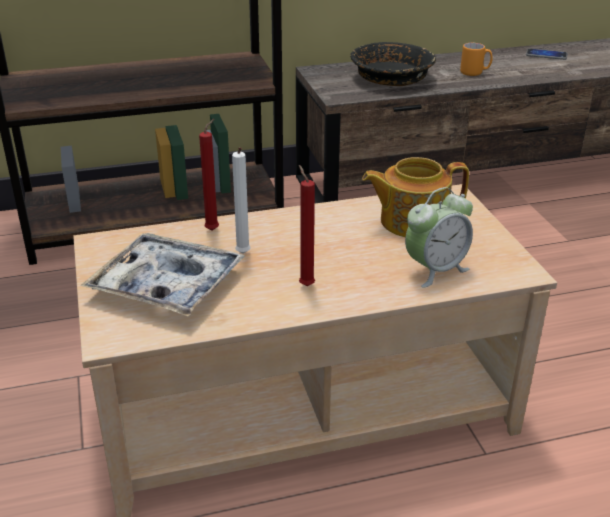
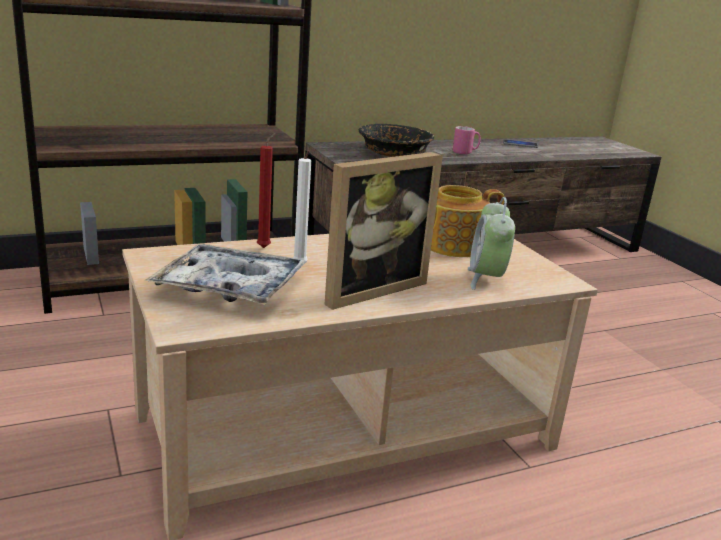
camera: 10 degrees left, 10 degrees down
red candle [299,165,315,286] -> picture frame [324,152,443,310]
alarm clock [405,187,473,288] -> alarm clock turned 135 degrees clockwise [468,197,515,290]
orange mug [460,43,493,76] -> pink mug [453,126,481,154]

